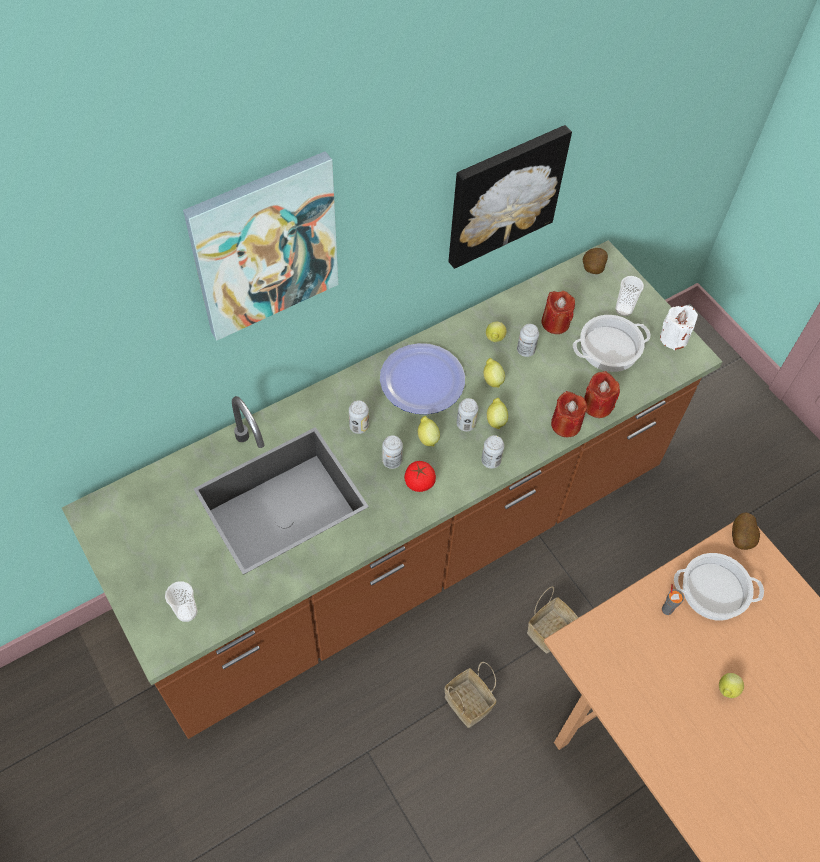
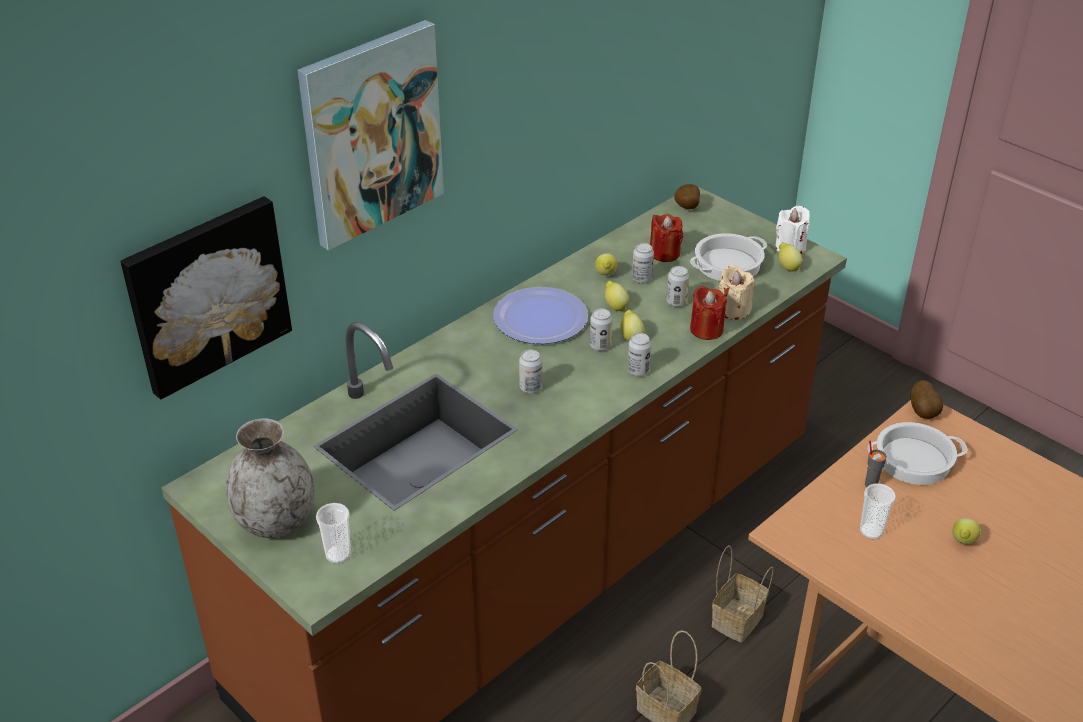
camera: 10 degrees left, 20 degrees down
can [349,400,369,434] -> can moved to [666,266,689,307]
tomato [404,461,436,492] -> none
lemon [418,416,440,446] -> lemon moved to [778,242,802,271]
picture [449,125,572,269] -> picture moved to [120,196,292,400]
red candle [584,371,620,418] -> beige candle [719,265,755,320]
cup [615,276,644,316] -> cup moved to [860,483,896,539]
none -> grey vase [226,418,314,538]

